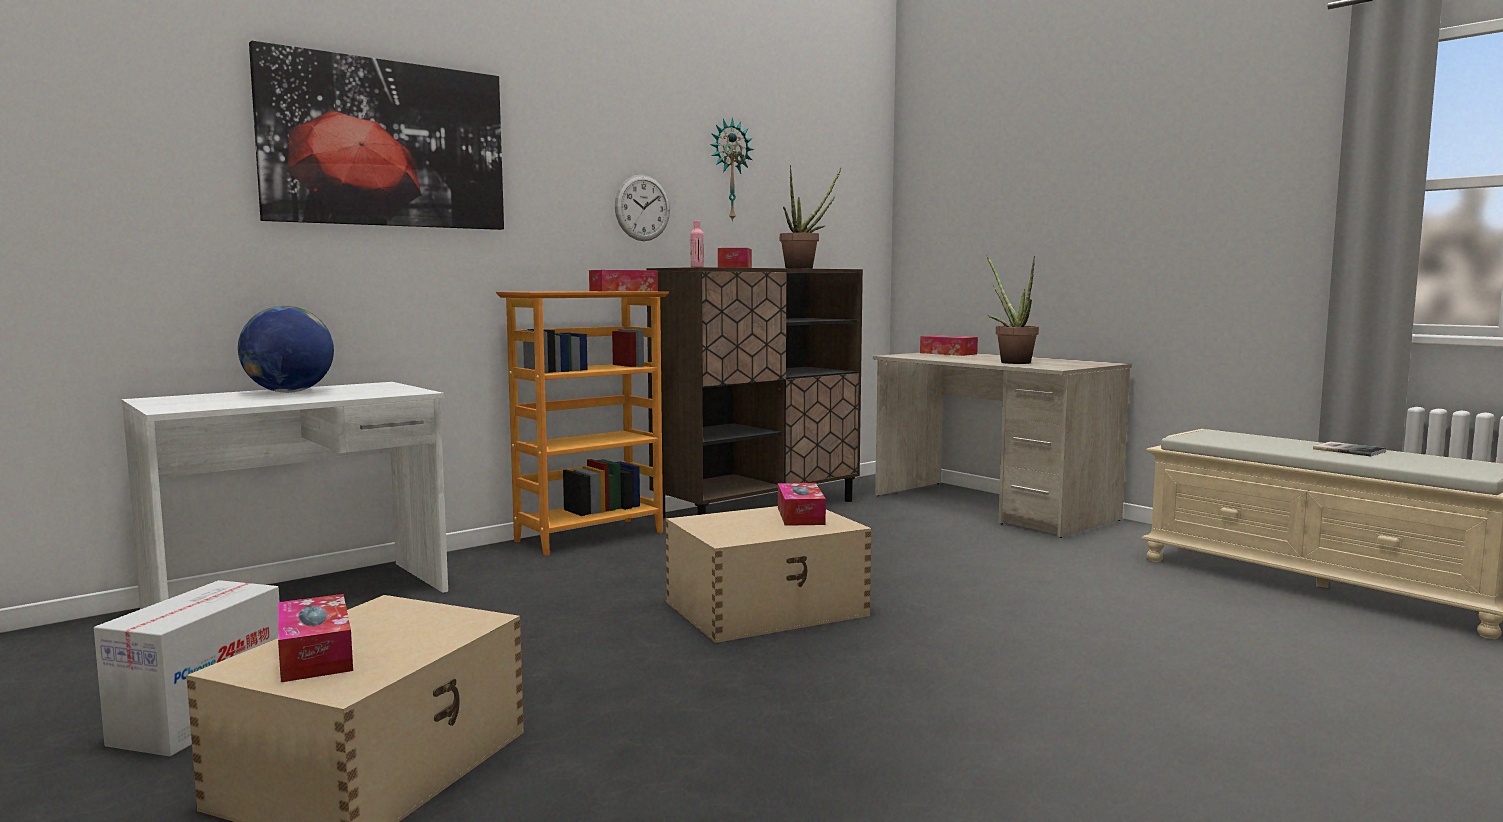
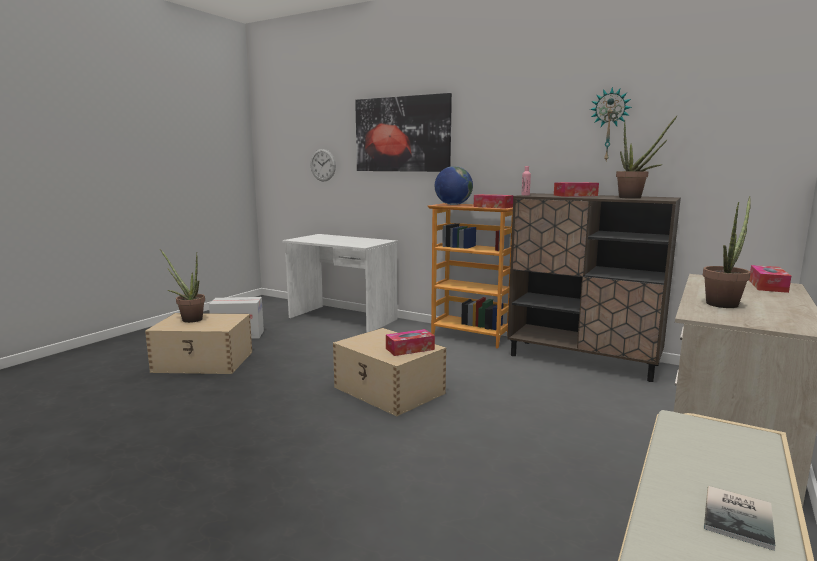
camera: 70 degrees right, 5 degrees up
globe [238,306,334,393] -> globe moved to [435,166,473,205]
tissue box [278,594,353,682] -> potted plant [160,249,205,323]
wall clock [615,175,670,241] -> wall clock moved to [311,149,336,182]

